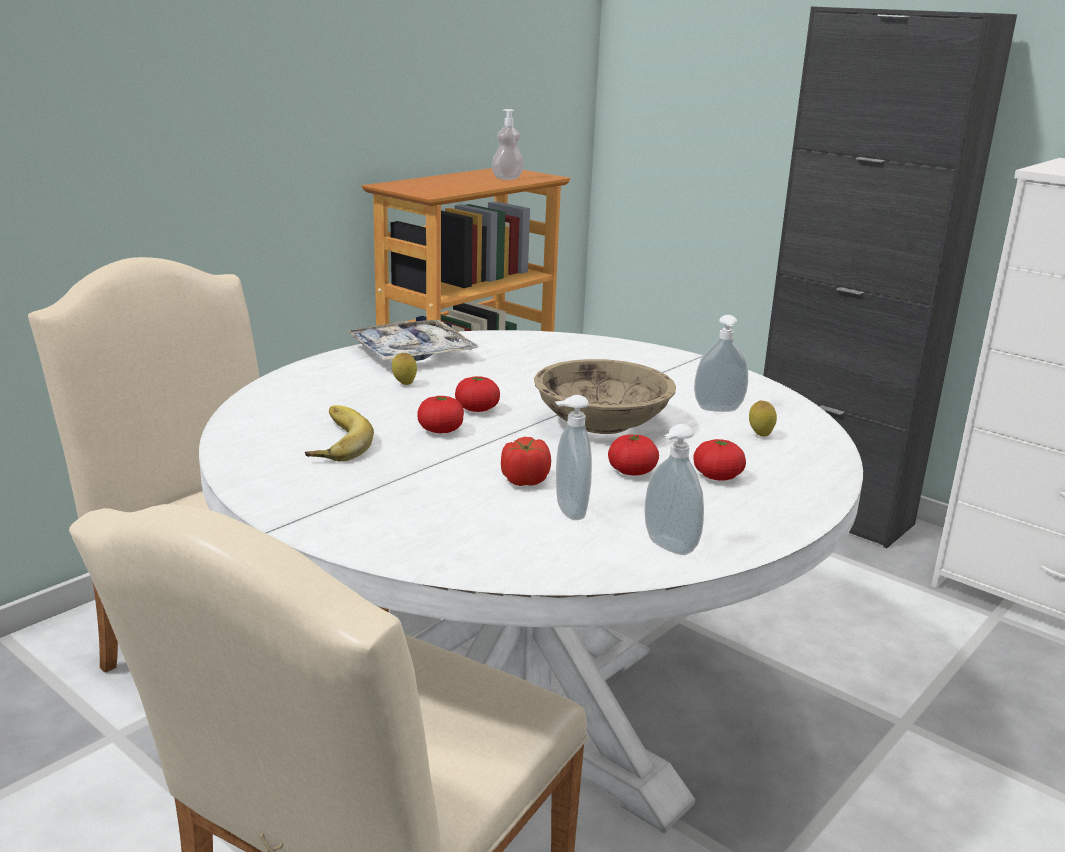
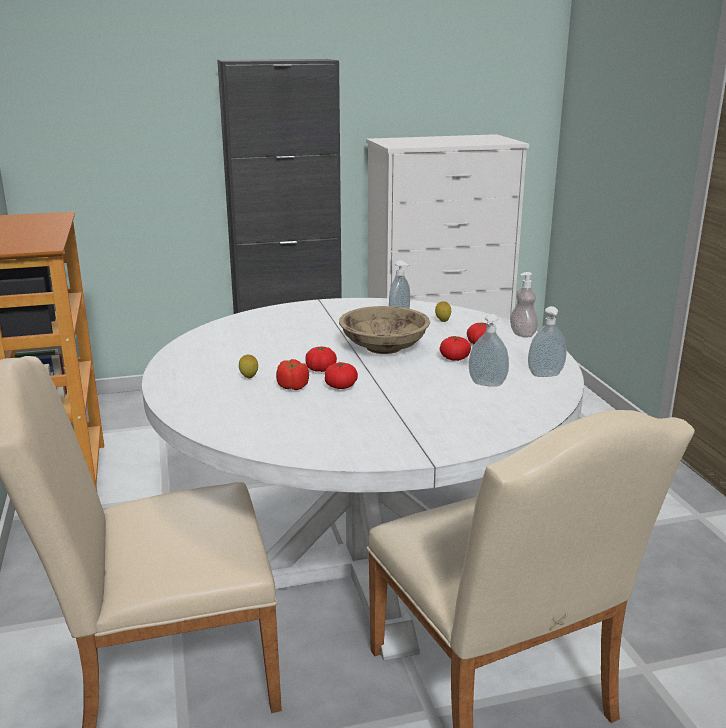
camera: 55 degrees left, 0 degrees up
banana [305,405,374,461] -> none
tray [346,319,479,361] -> none
soap dispenser [492,109,524,180] -> soap dispenser moved to [510,272,538,338]
tomato [501,437,551,486] -> tomato moved to [276,359,309,390]

